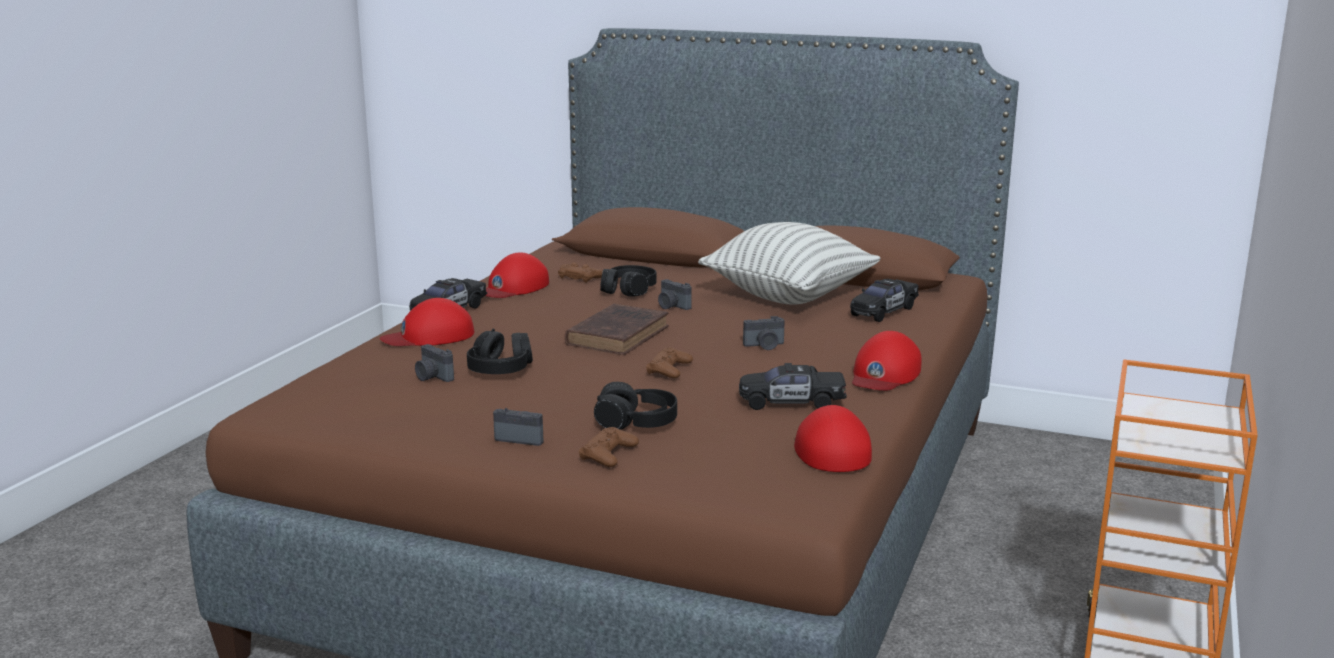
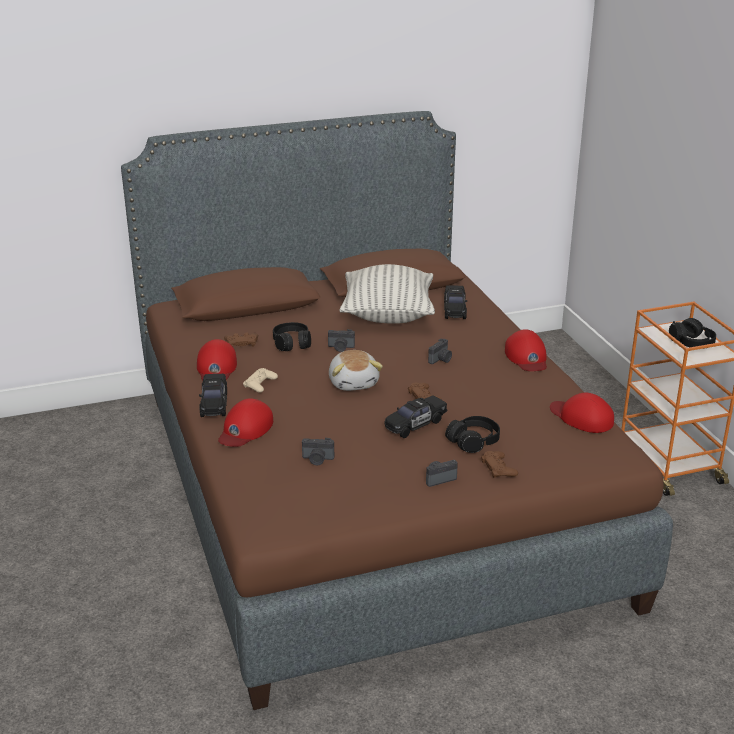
camera: 40 degrees left, 10 degrees up
black headphones [467,329,533,374] -> black headphones moved to [669,318,716,349]
brown book [565,303,669,355] -> plush toy [329,350,383,391]
black toy car [739,363,847,410] -> black toy car moved to [384,395,447,438]
none -> beige game controller [243,368,278,393]

